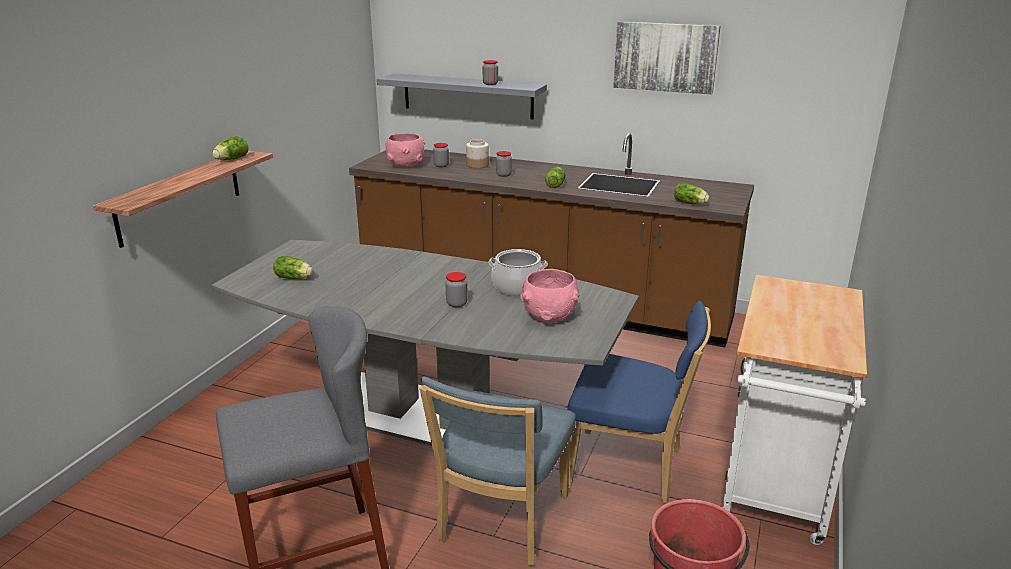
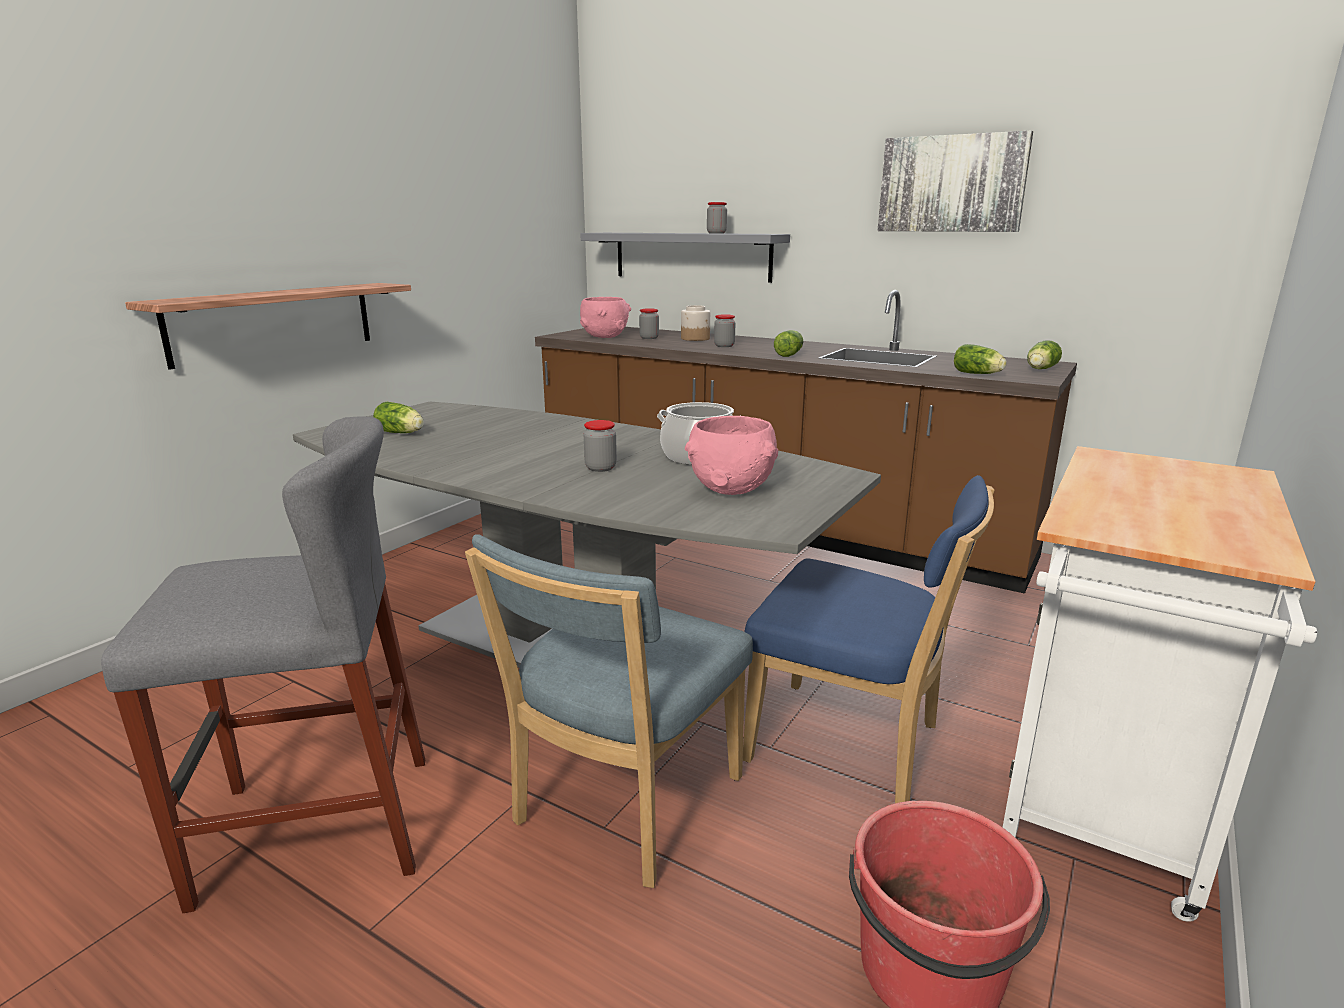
camera: 10 degrees right, 5 degrees down
lettuce [212,136,249,160] -> lettuce moved to [1027,340,1062,369]

